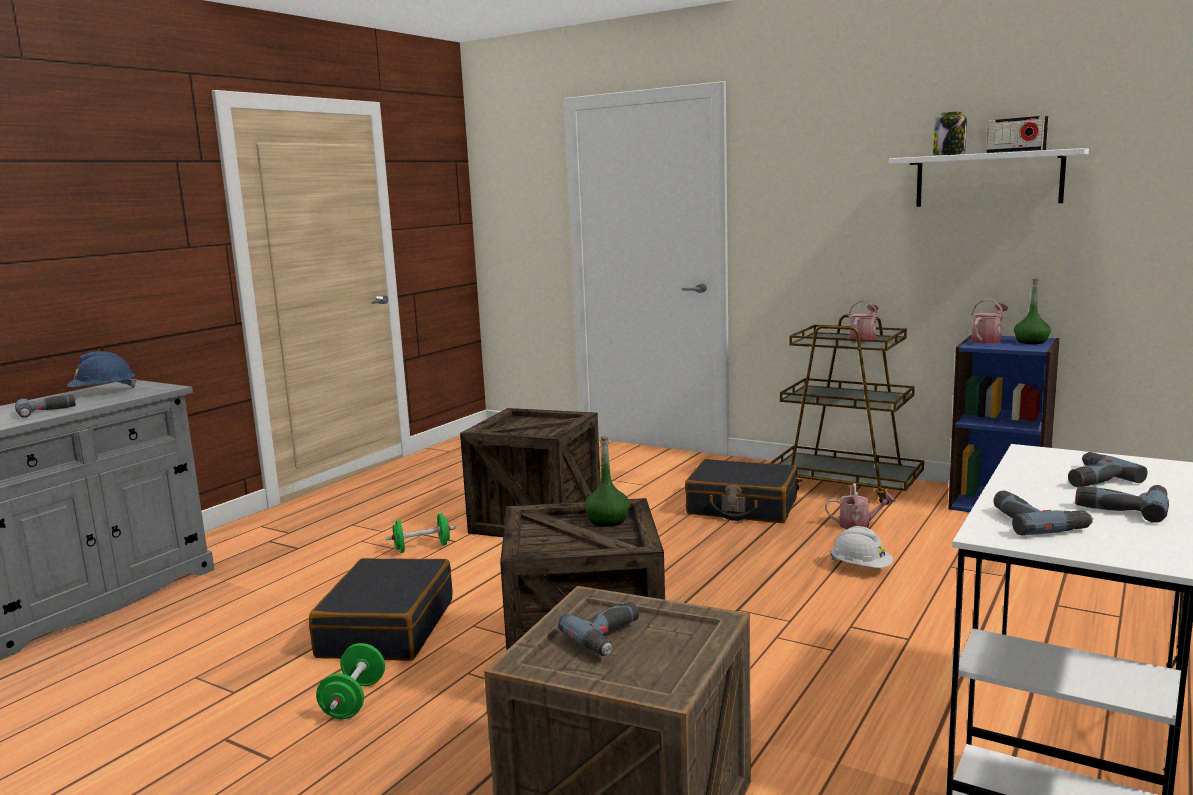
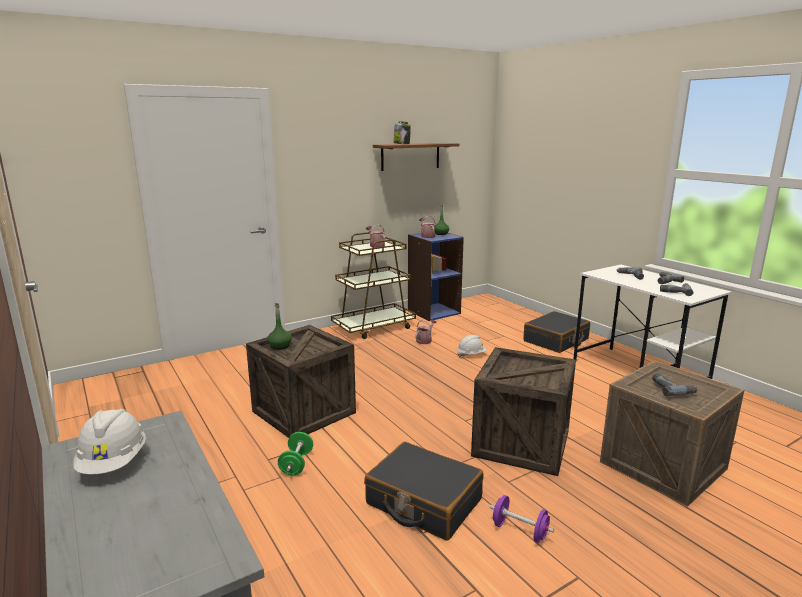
camera: 65 degrees left, 5 degrees up
power drill [15,394,76,418] -> none
blue hard hat [67,351,137,388] -> white hard hat [74,409,146,475]
green dumbbell [316,643,385,719] -> purple dumbbell [490,495,554,543]
green bottle [584,436,630,527] -> green bottle moved to [267,303,292,350]
black suitcase [685,459,797,523] -> black suitcase moved to [523,311,590,353]
white shelf [889,148,1089,207] -> brown shelf [373,143,459,171]
radio [986,116,1049,153] -> none

